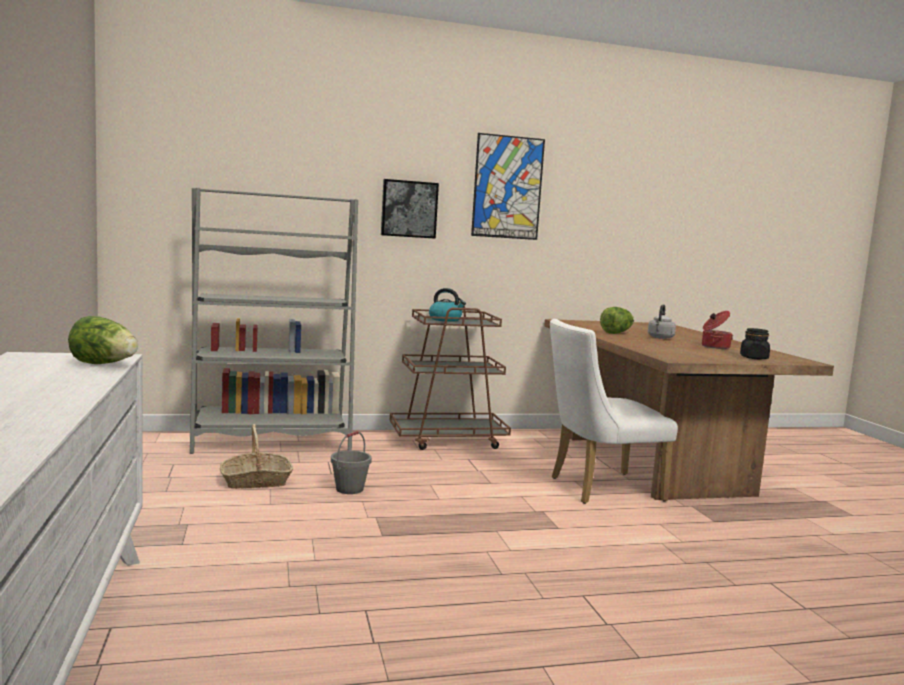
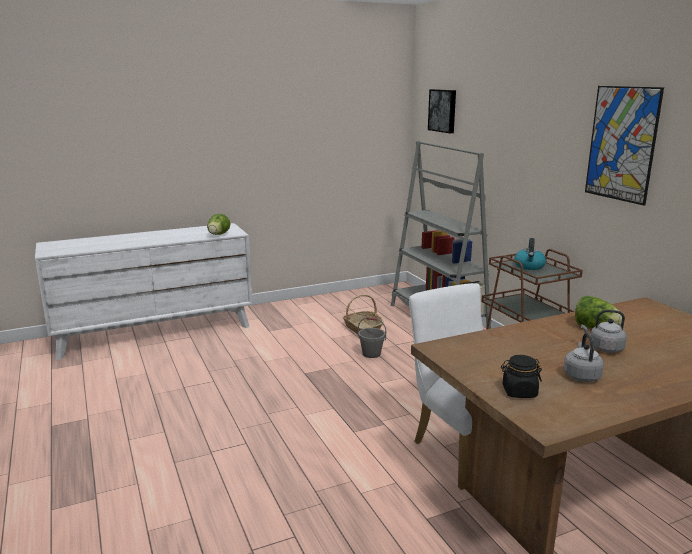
camera: 80 degrees right, 10 degrees up
picture [381,179,439,239] -> picture moved to [428,89,456,133]
cooking pot [702,311,733,349] -> grey kettle [564,333,604,382]

